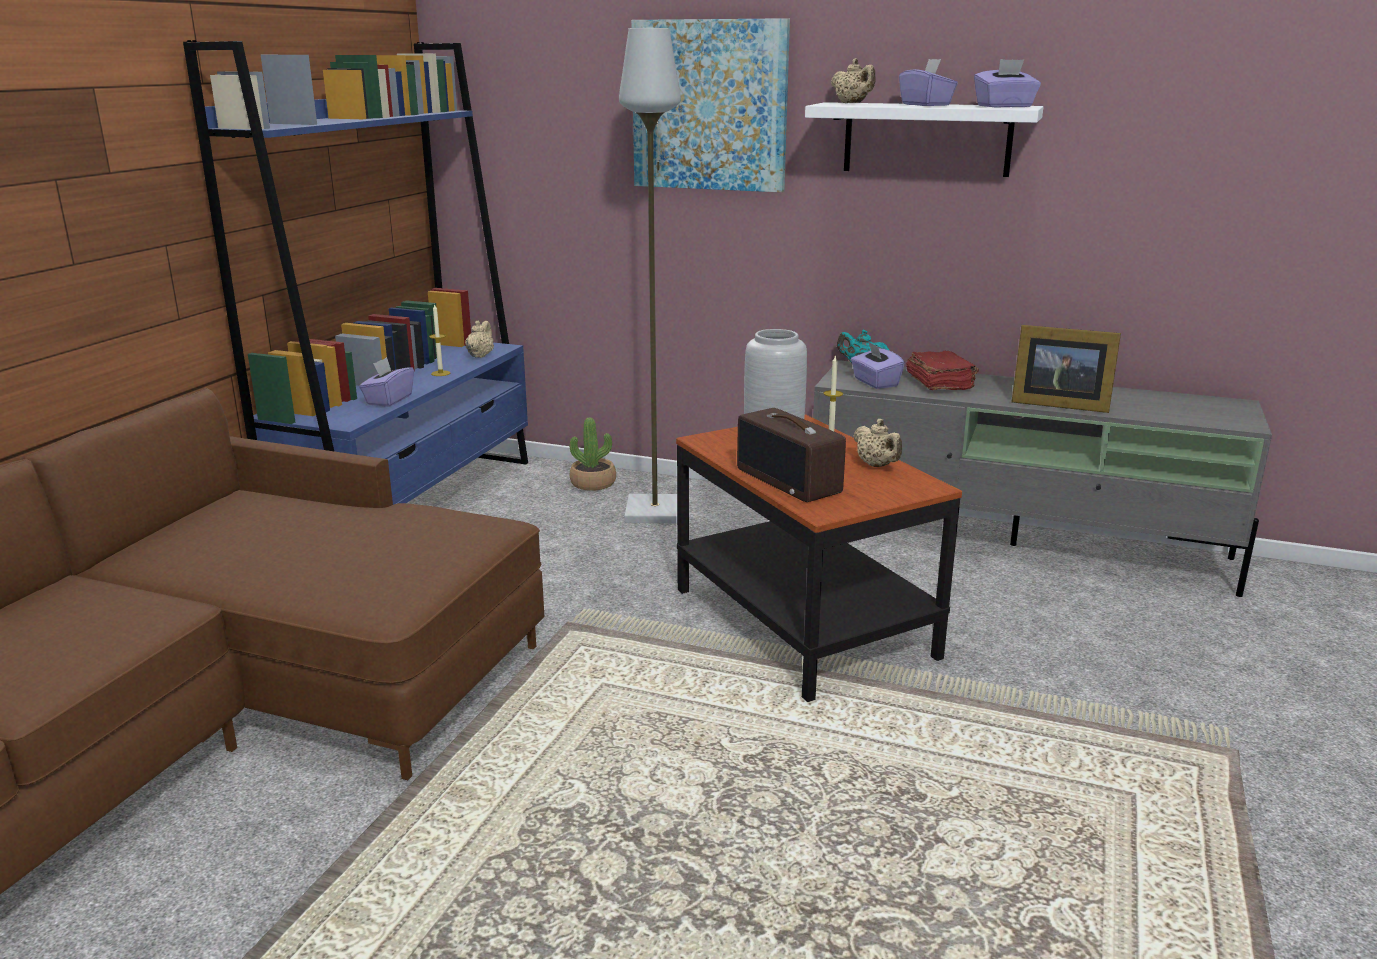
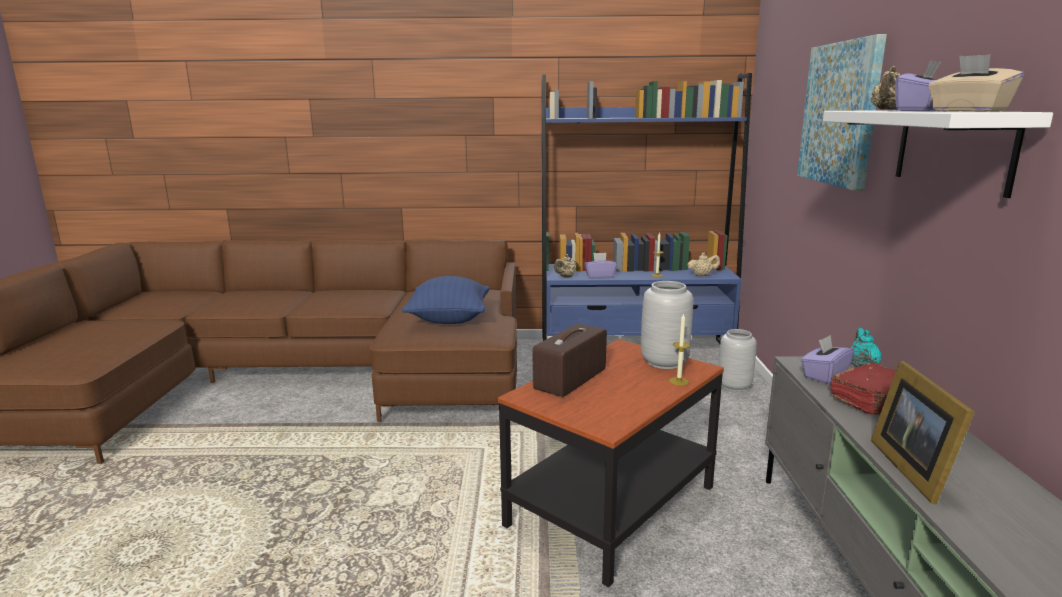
camera: 70 degrees right, 5 degrees down
potted plant [570,418,616,491] -> grey vase [718,329,757,391]
grey floor lamp [619,28,681,523] -> none
beige teapot [853,419,902,467] -> beige teapot moved to [554,254,577,278]
purple tissue box [974,59,1041,108] -> beige tissue box [928,54,1023,112]
none -> blue pillow [402,276,489,324]

